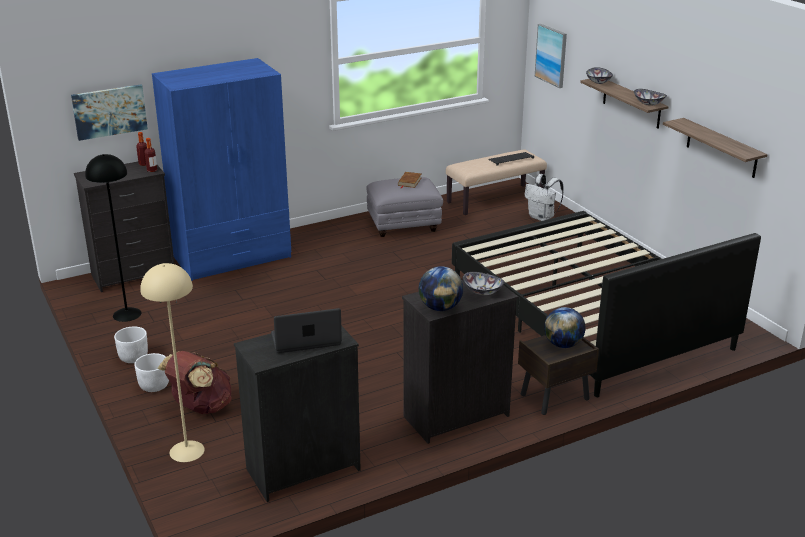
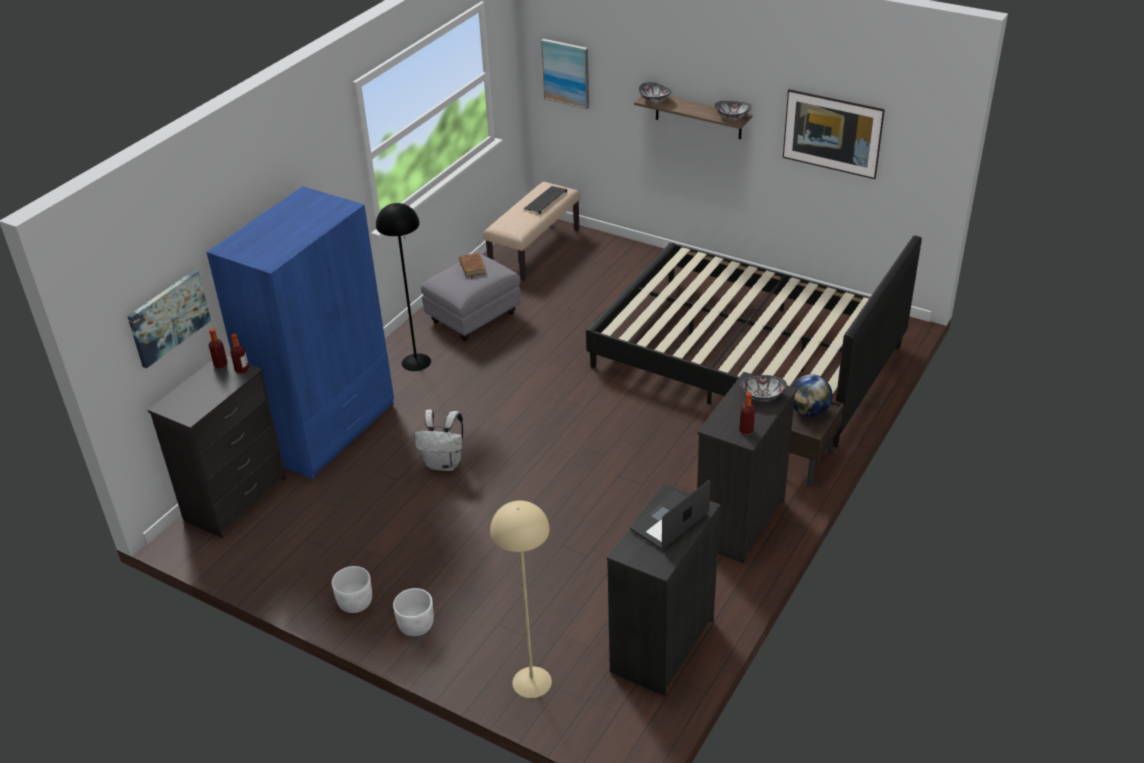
camera: 30 degrees left, 10 degrees up
black floor lamp [85,154,141,322] -> black floor lamp moved to [376,203,431,371]
brown backpack [158,351,232,414] -> none
globe [419,266,463,311] -> bottle [739,392,755,435]
white backpack [525,174,564,221] -> white backpack moved to [414,409,463,471]
shelf [663,118,768,178] -> picture [783,89,885,179]

